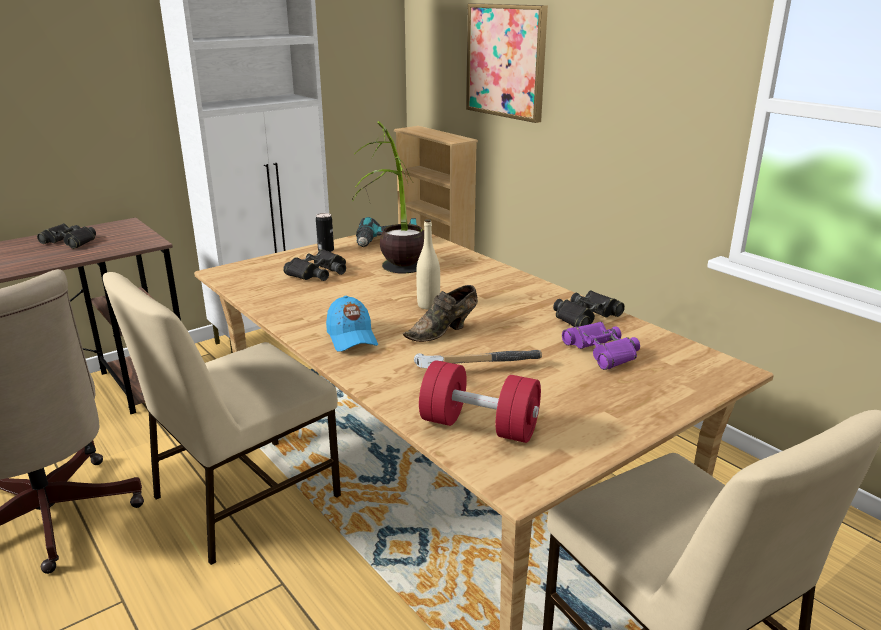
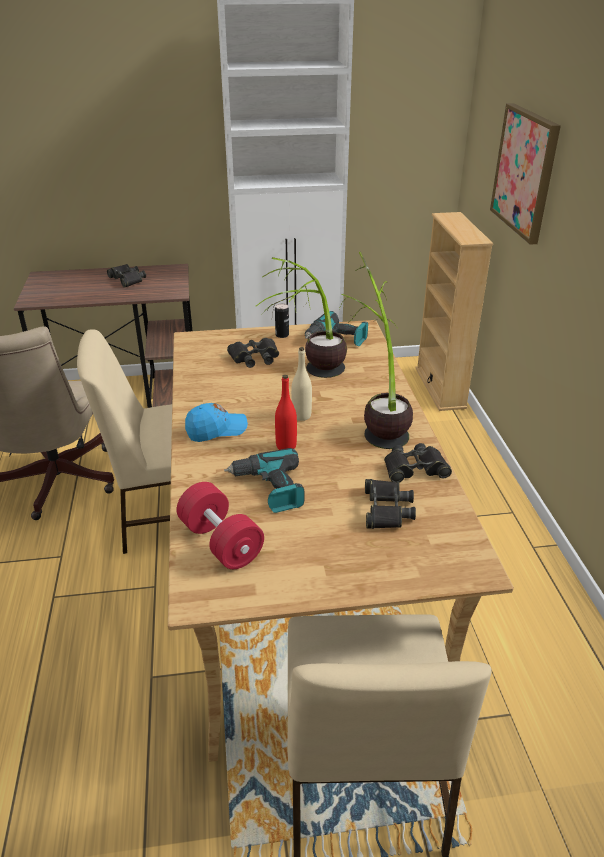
camera: 30 degrees right, 10 degrees up
blue cap [326,296,378,352] -> blue cap turned 120 degrees counterclockwise [185,403,248,442]
brown shoe [403,285,478,342] -> red bottle [275,375,297,450]
hammer [414,350,542,368] -> power drill [224,448,305,513]
purple binoculars [562,322,640,370] -> black binoculars [365,479,416,529]
none -> potted plant [339,251,413,449]

